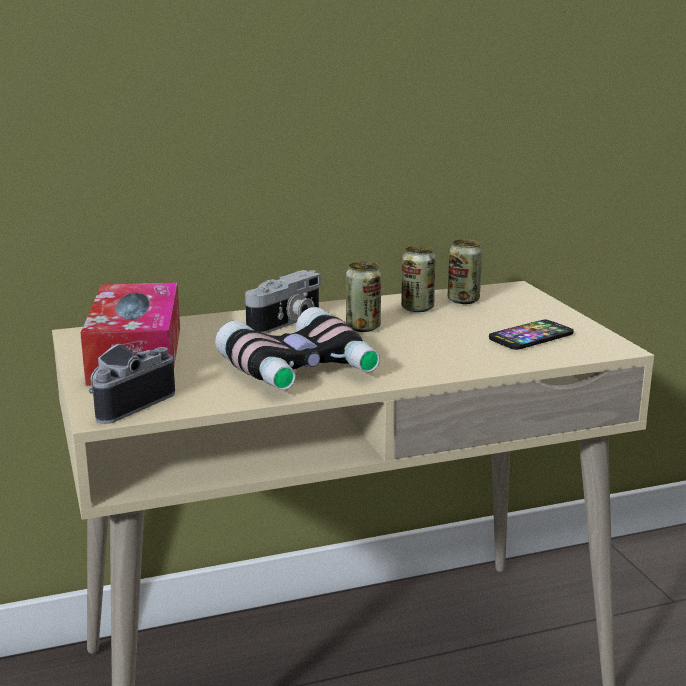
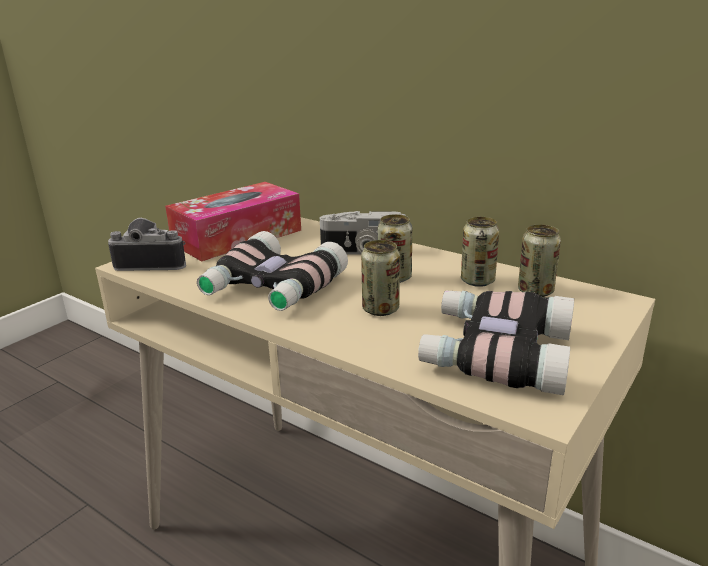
camera: 55 degrees right, 5 degrees up
phone [489,320,574,350] -> binoculars [418,290,574,395]
none -> can [361,240,400,316]

